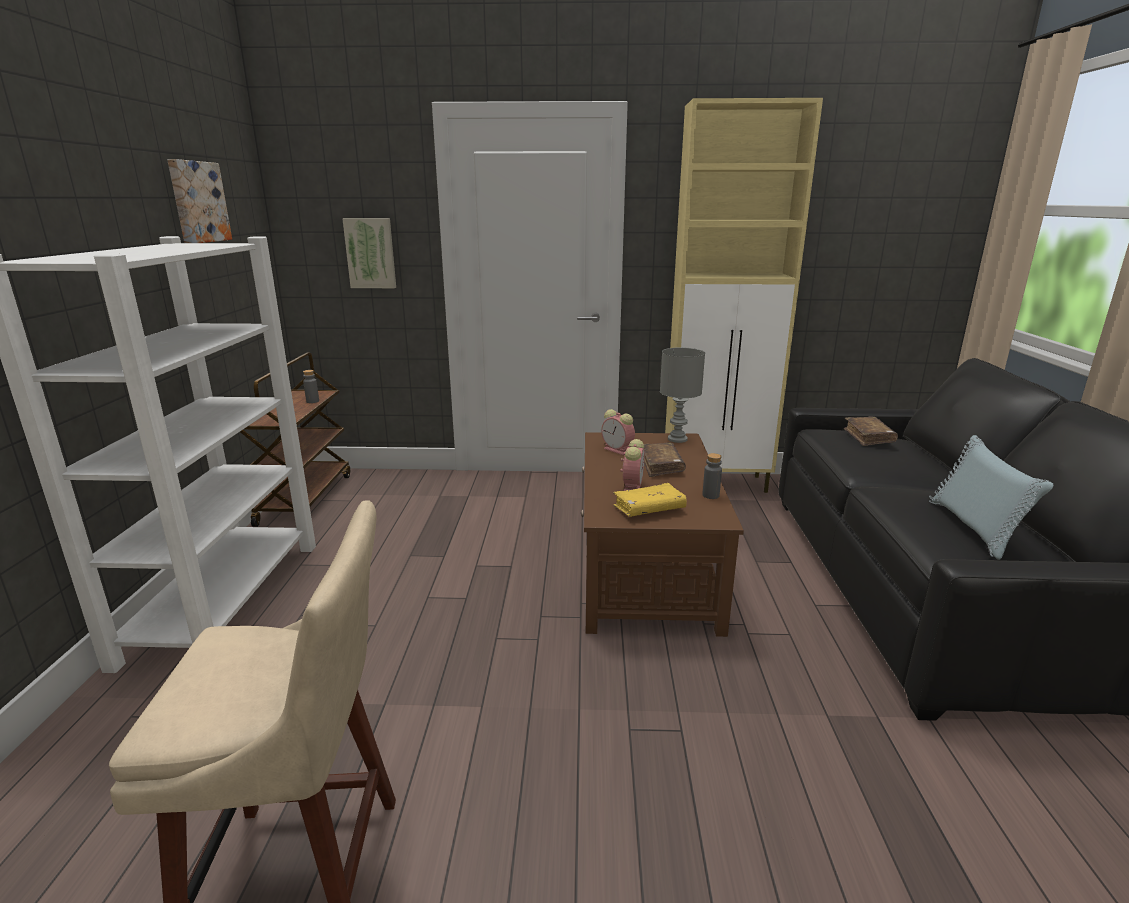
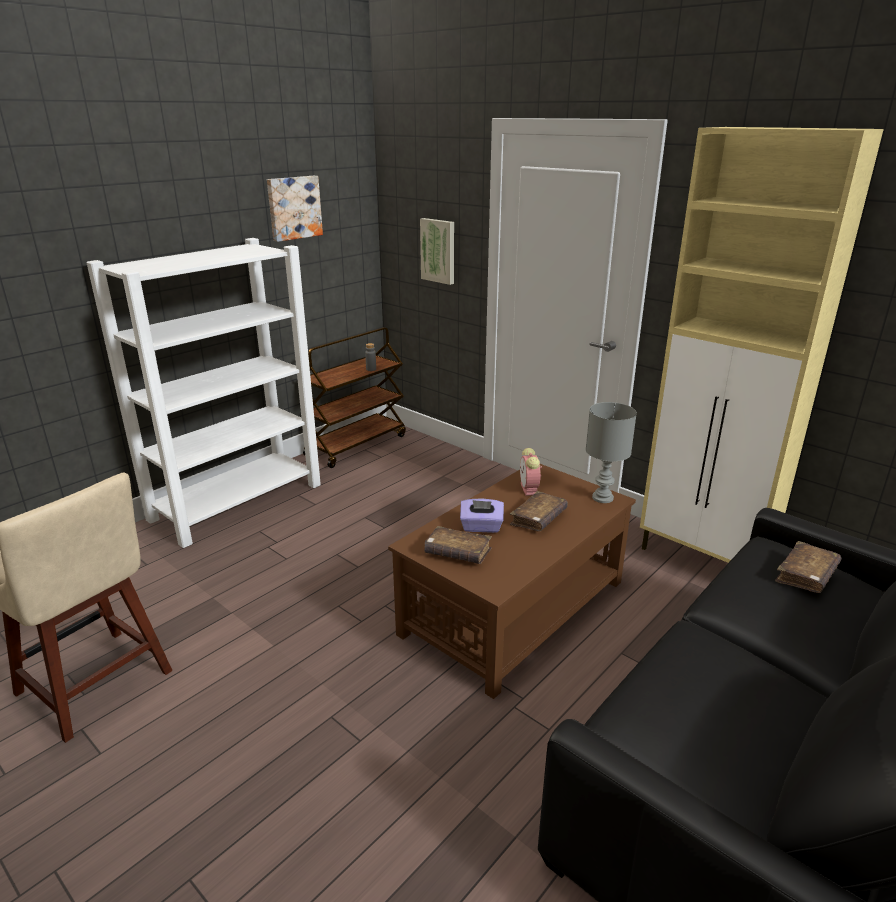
camera: 40 degrees right, 5 degrees up
yellow book [613,483,687,517] -> brown book [424,526,492,564]
alarm clock [621,439,644,491] -> purple tissue box [460,499,504,533]
grey bottle [702,453,722,499] -> none
blue pillow [929,435,1054,560] -> none

